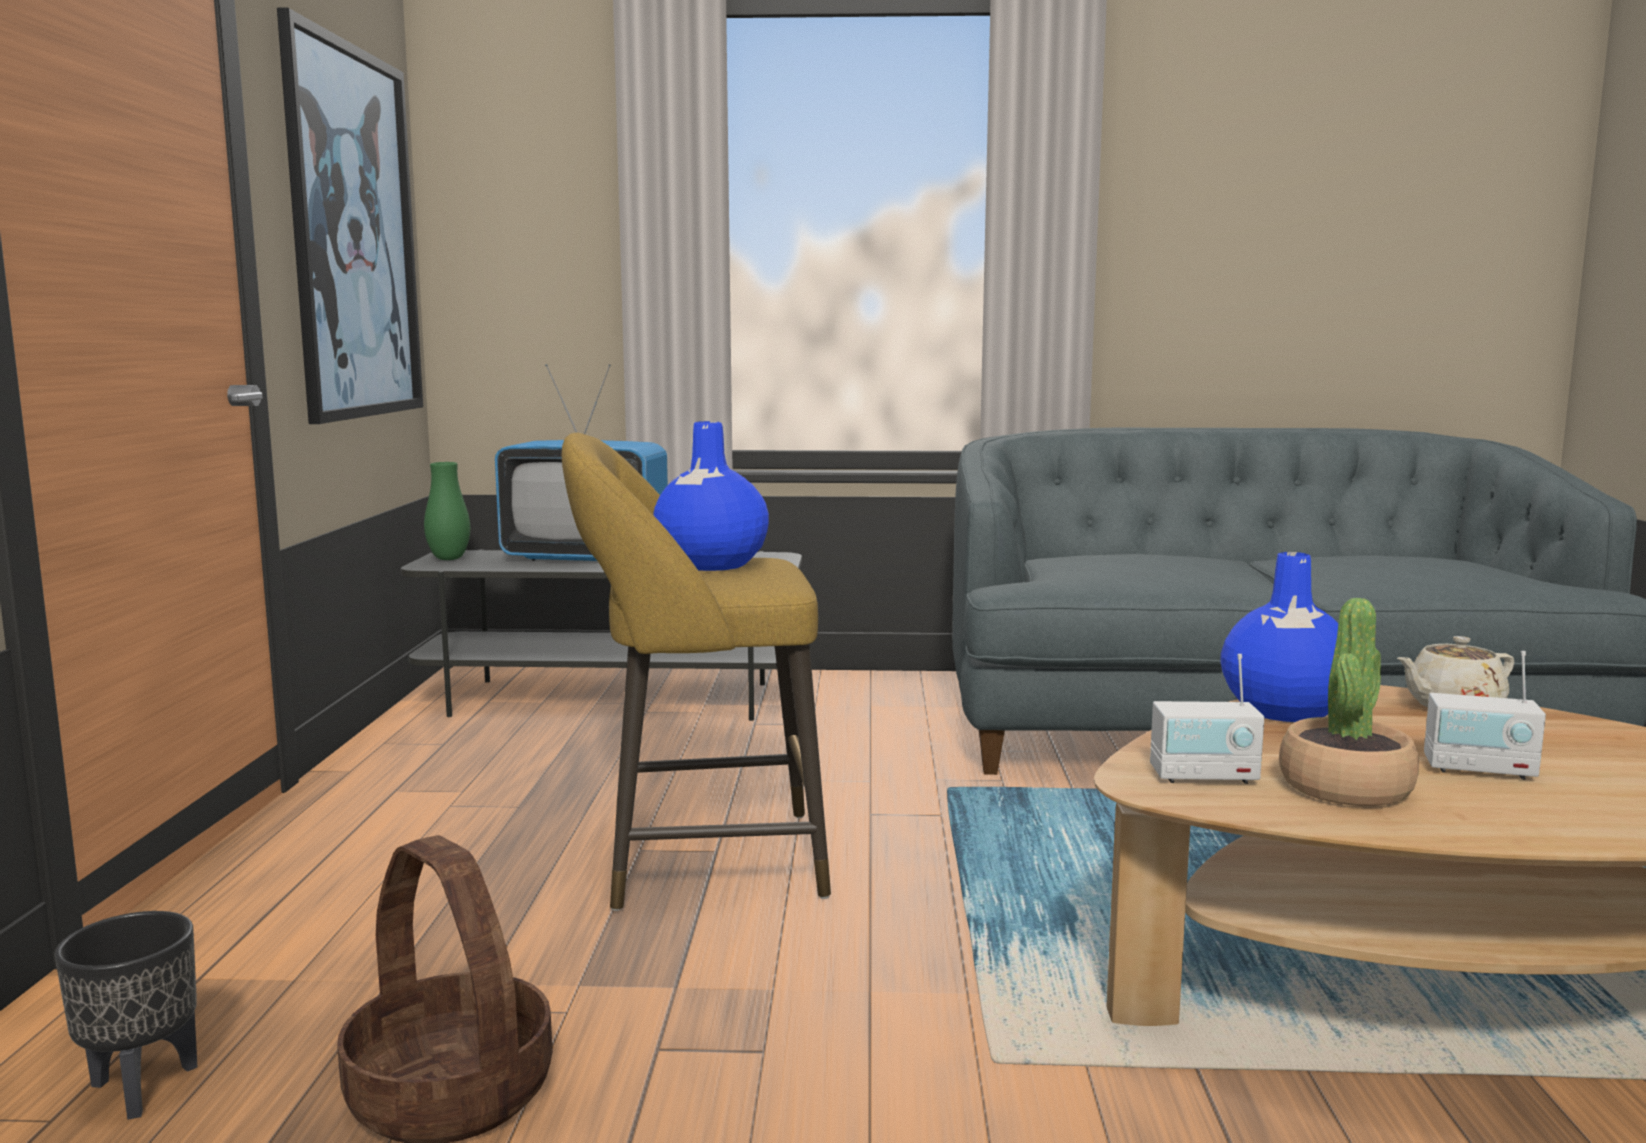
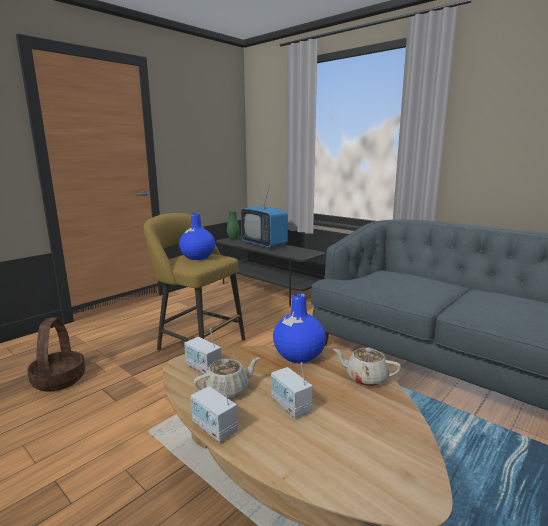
camera: 40 degrees right, 5 degrees up
black planter [54,911,197,1120] -> none
picture [277,7,423,424] -> none
potted plant [1279,598,1419,806] -> beige teapot [193,357,260,399]
none -> radio [191,381,238,442]

